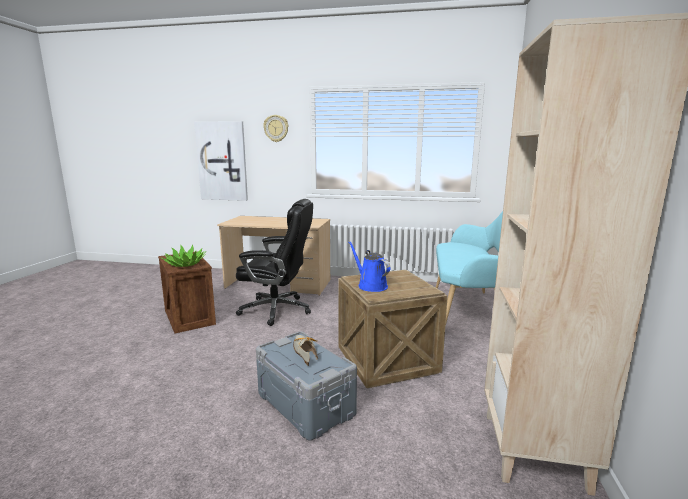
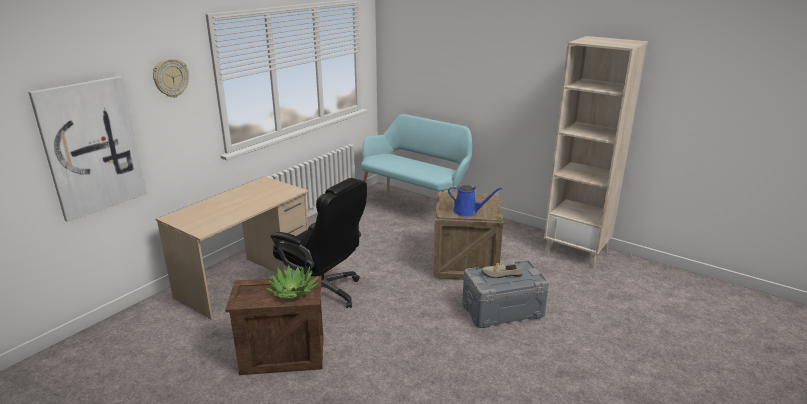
camera: 65 degrees left, 10 degrees up
black office chair [236,199,313,326] -> black office chair turned 90 degrees clockwise [271,178,367,308]
blue watering can [349,241,391,292] -> blue watering can turned 150 degrees counterclockwise [448,185,502,217]

